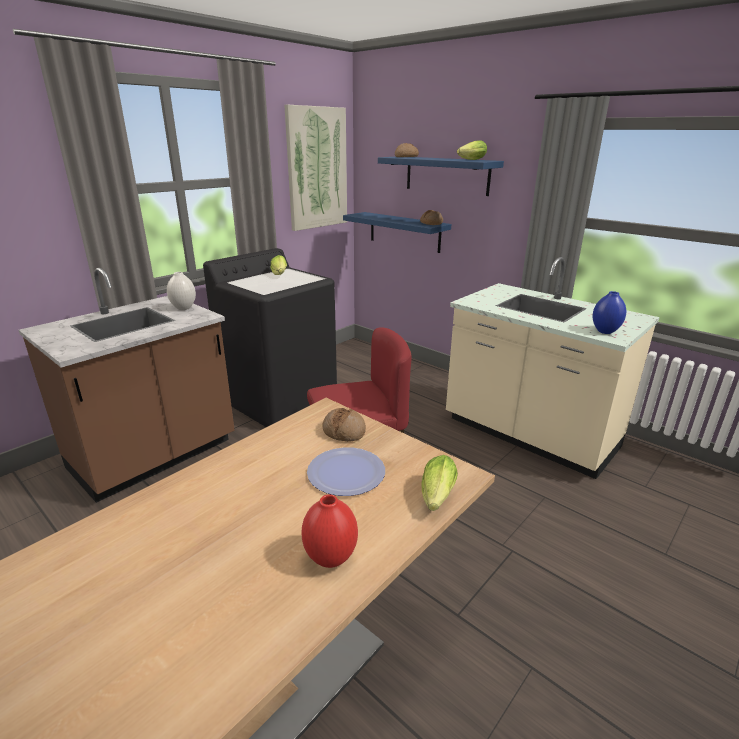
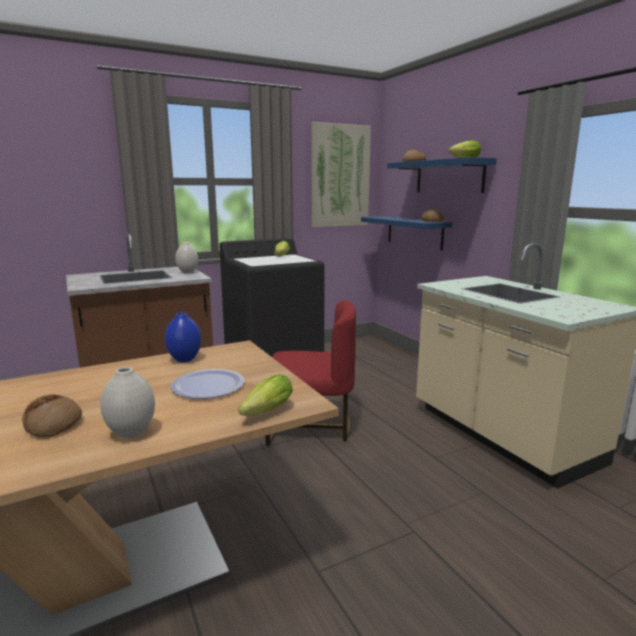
camera: 20 degrees right, 10 degrees down
red vase [302,494,358,568] -> white vase [100,367,155,438]
bread [322,408,366,442] -> bread moved to [22,394,82,437]
blue vase [593,291,626,334] -> blue vase moved to [165,312,201,362]

